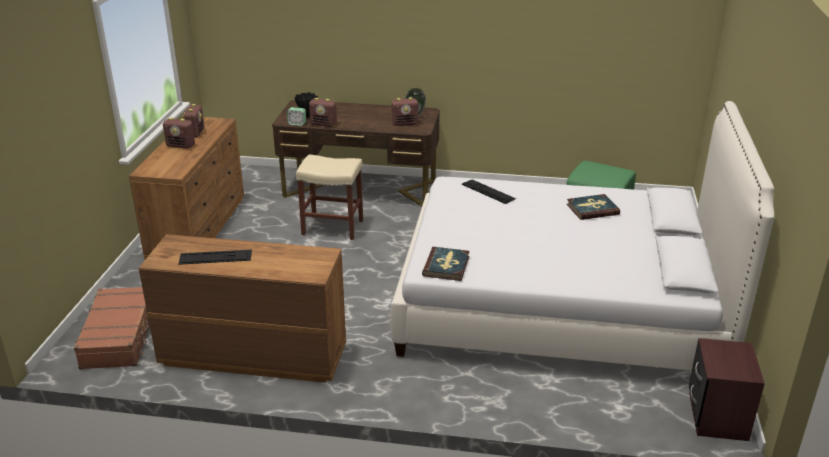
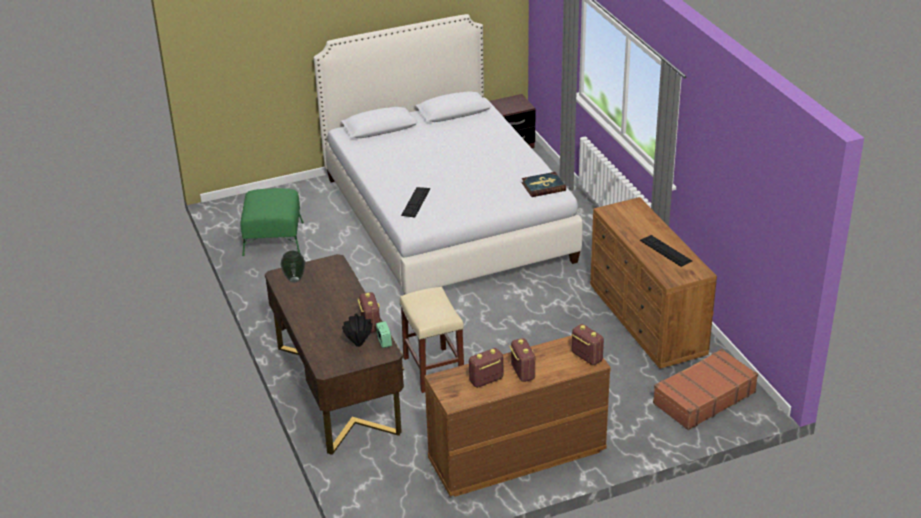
camera: 120 degrees left, 5 degrees up
radio [391,97,418,126] -> radio moved to [571,324,604,365]
book [567,194,620,220] -> none

